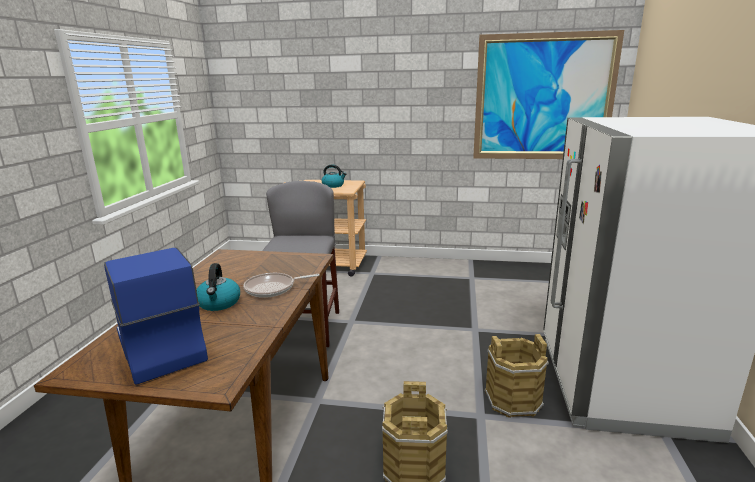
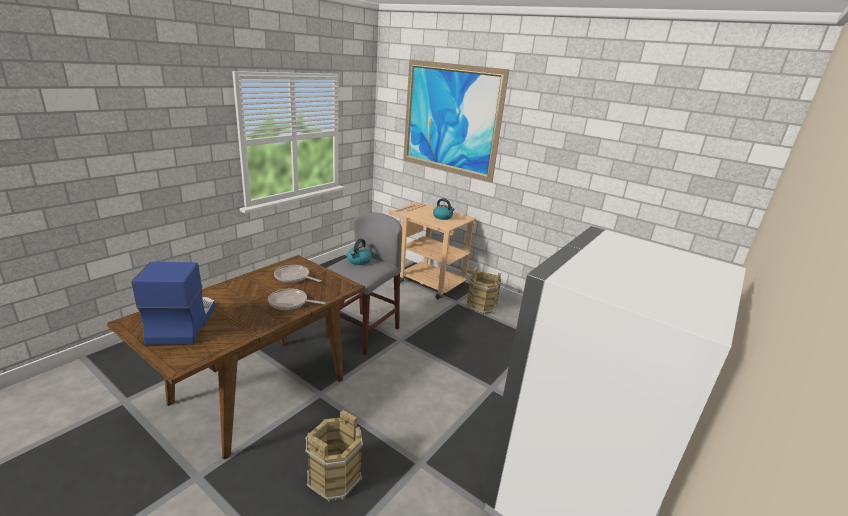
camera: 25 degrees right, 5 degrees up
kettle [196,263,240,311] -> kettle moved to [347,239,372,265]
picture [473,30,624,159] -> picture moved to [403,59,509,183]
brown bucket [485,334,549,418] -> brown bucket moved to [466,267,501,314]
none -> frying pan [274,265,321,283]

